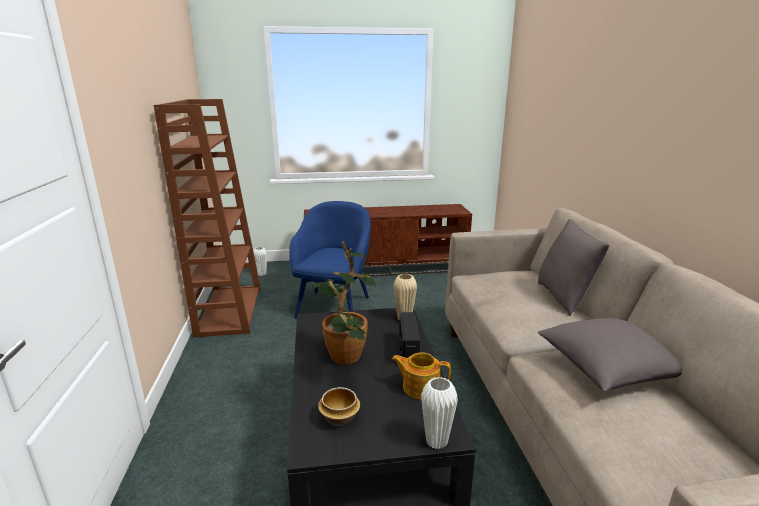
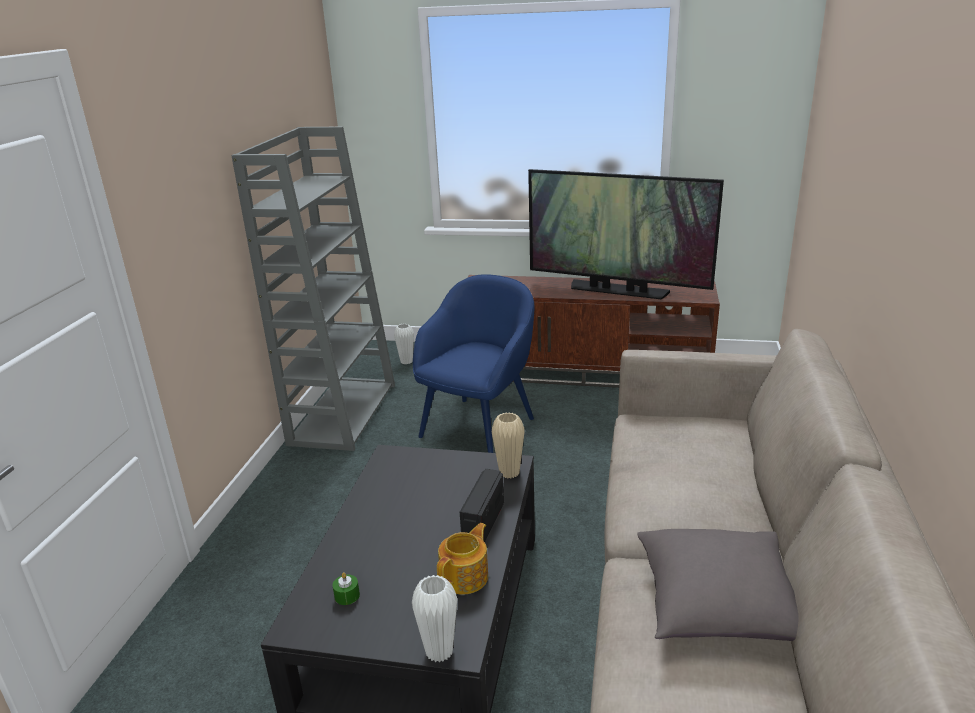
camera: 20 degrees right, 5 degrees up
brown bookcase [154,99,261,338] -> grey bookcase [231,126,395,451]
potted plant [311,241,376,365] -> none
bowl [318,387,360,426] -> green candle [333,572,360,605]
teapot [392,352,451,400] -> teapot turned 90 degrees clockwise [437,523,488,595]
grey pillow [538,219,610,316] -> none
none -> television [528,169,724,299]

